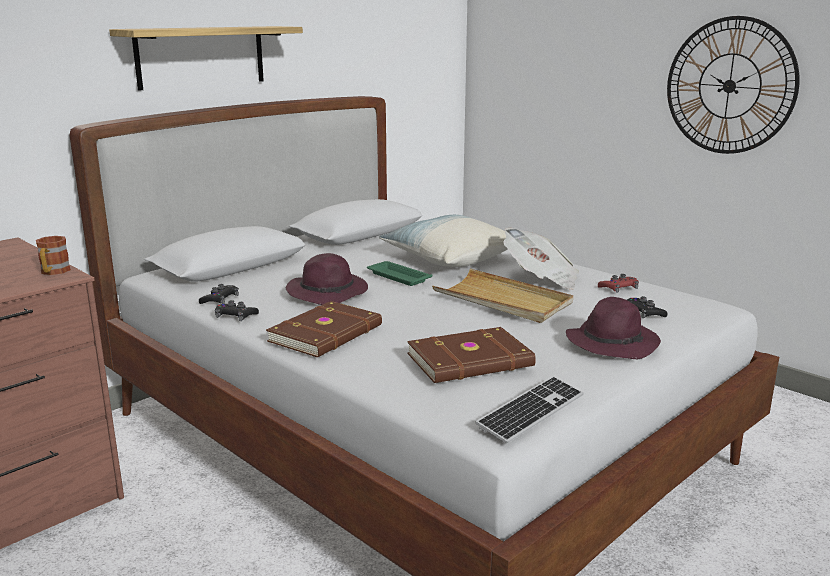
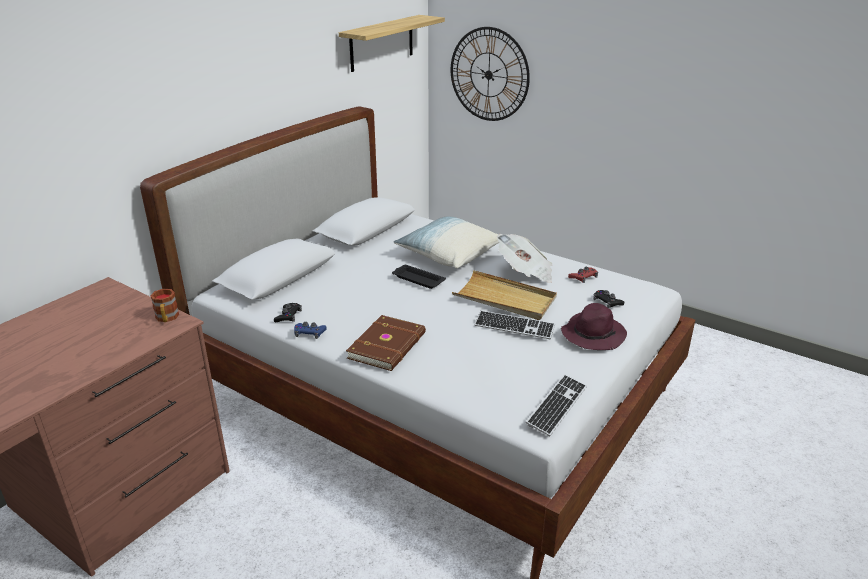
camera: 10 degrees left, 10 degrees up
shelf [109,26,303,91] -> shelf moved to [339,15,445,72]
black game controller [215,300,259,321] -> blue game controller [294,322,327,339]
purple hat [286,253,368,305] -> none
green tray [367,261,432,286] -> black tray [392,265,446,289]
brown book [407,327,536,383] -> none
wall clock [667,16,800,154] -> wall clock moved to [451,27,530,121]
none -> keyboard [474,310,555,339]

